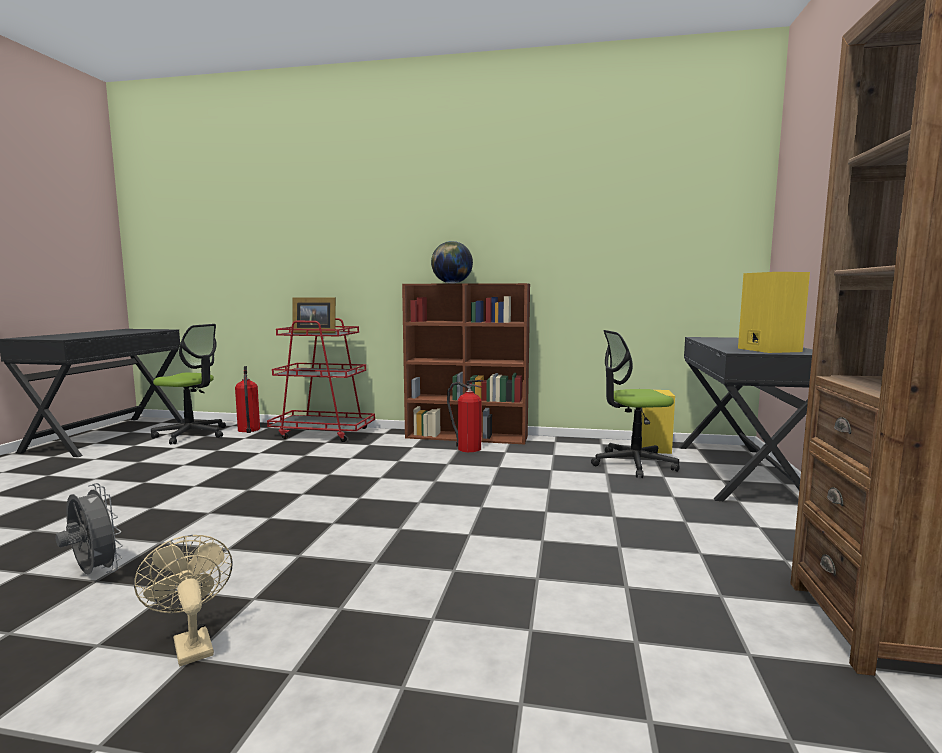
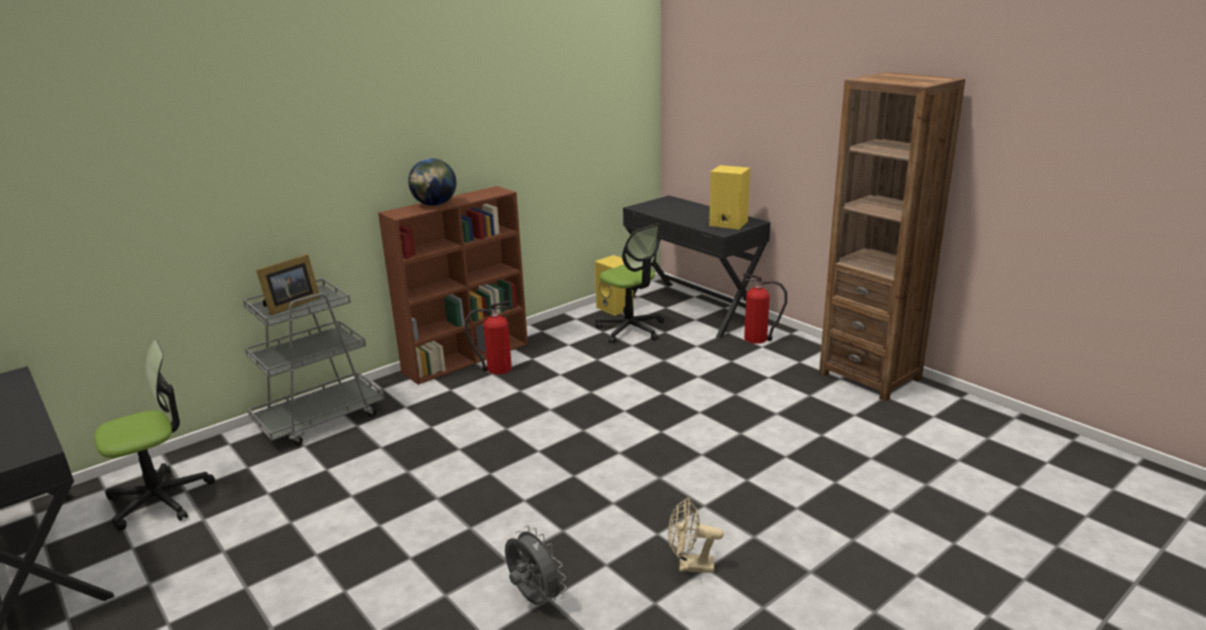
camera: 50 degrees left, 15 degrees up
grey fan [55,483,123,575] -> grey fan turned 60 degrees clockwise [505,525,567,606]
fire extinguisher [235,366,260,433] -> fire extinguisher moved to [743,273,787,344]
red cart [267,318,375,442] -> grey cart [243,278,385,445]
office chair [591,330,680,478] -> office chair turned 75 degrees counterclockwise [595,223,664,343]

